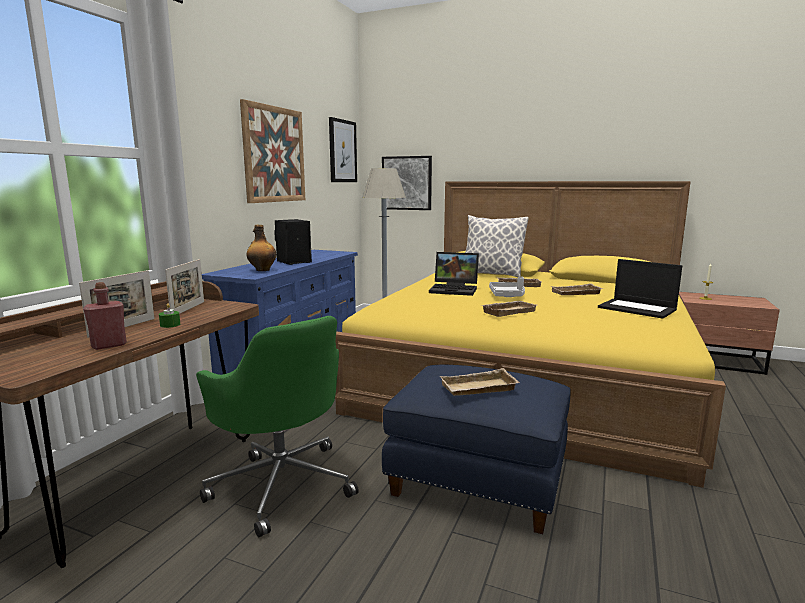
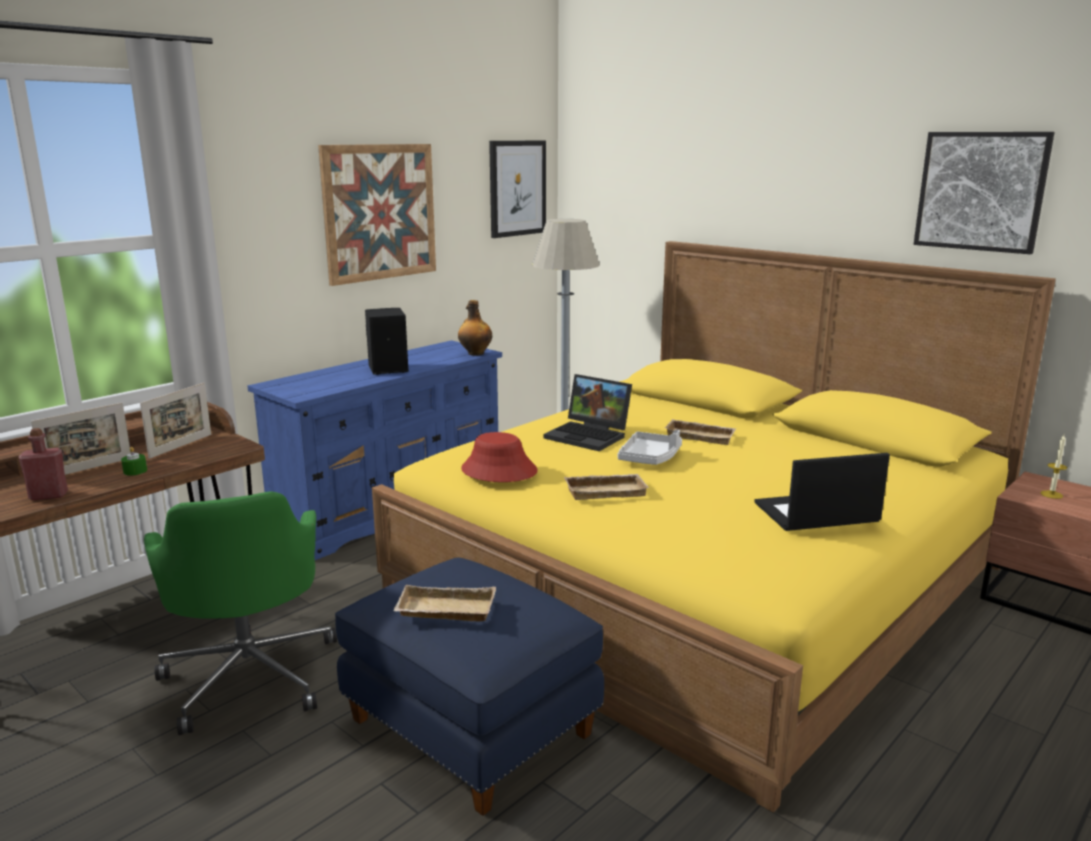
camera: 20 degrees right, 5 degrees up
bottle [246,225,276,271] -> bottle moved to [458,300,492,356]
picture [382,156,432,210] -> picture moved to [913,132,1055,254]
pillow [465,215,529,277] -> none
beige tray [551,283,603,295] -> none
laptop [598,259,682,319] -> laptop turned 105 degrees clockwise [754,453,890,531]
none -> red hat [461,432,538,482]

